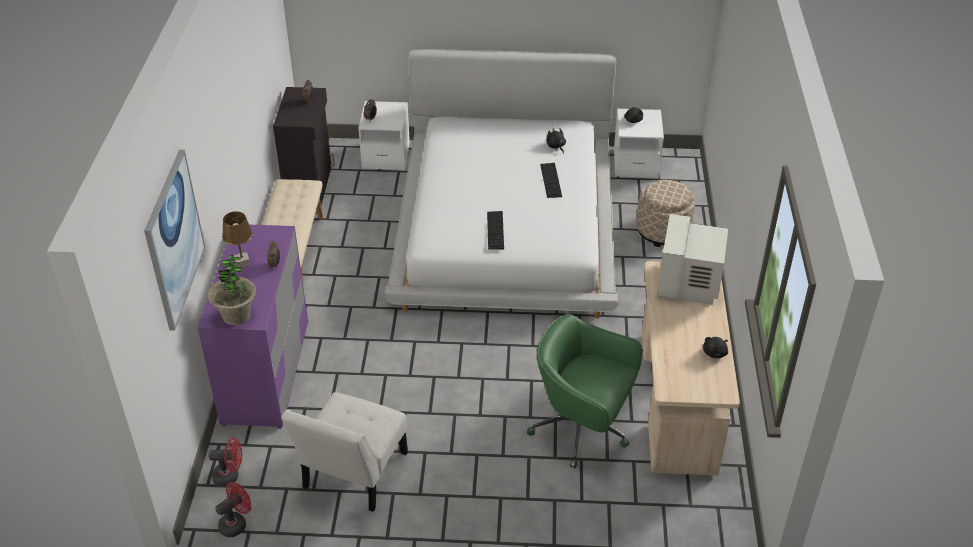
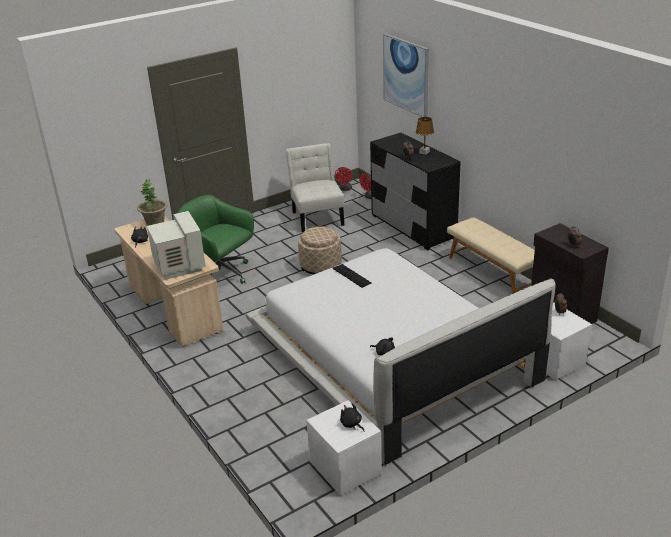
camera: 145 degrees right, 10 degrees down
purple dresser [197,225,308,429] -> black dresser [370,133,461,250]
potted plant [208,255,256,325] -> potted plant moved to [137,180,168,226]
green office chair [527,314,642,469] -> green office chair turned 135 degrees counterclockwise [178,195,254,284]
keyboard [540,163,562,198] -> none
beige ottoman [636,180,695,247] -> beige ottoman moved to [298,226,342,274]

